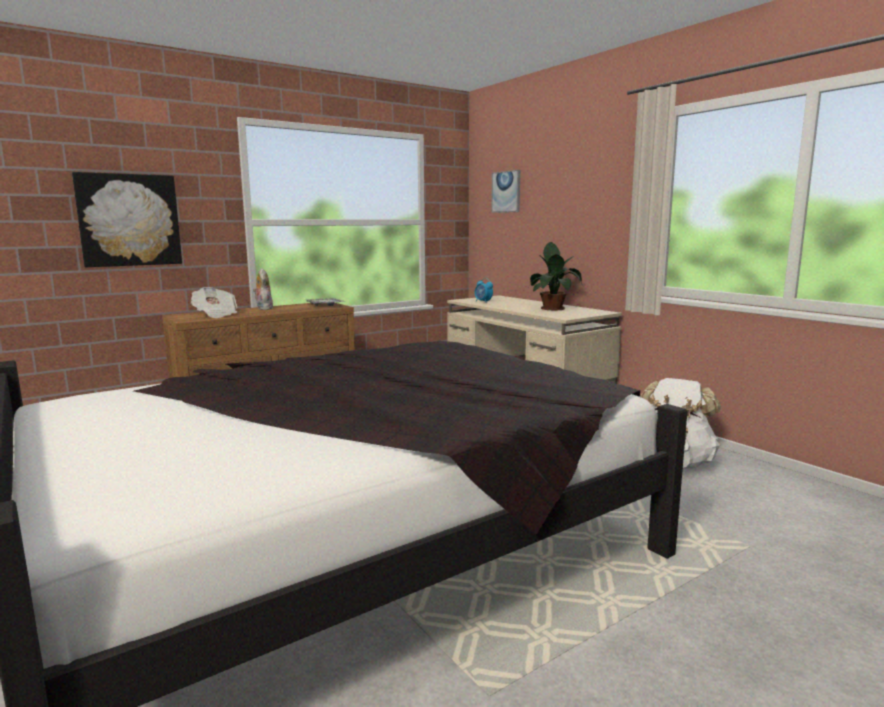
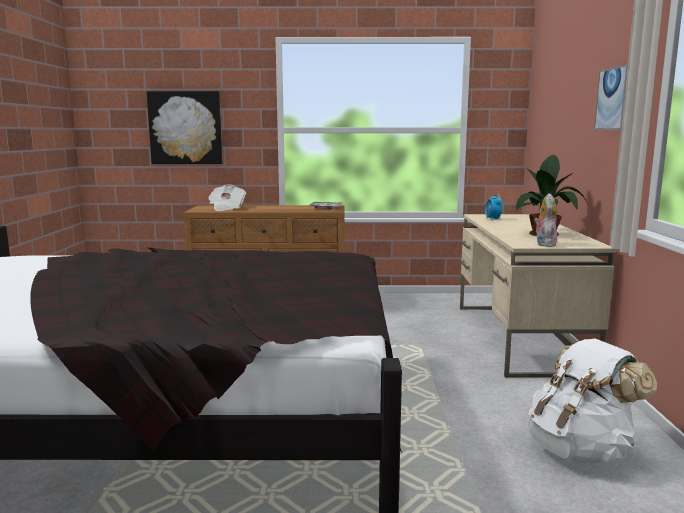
camera: 35 degrees right, 0 degrees up
plush toy [253,268,273,310] -> plush toy moved to [534,193,557,247]
picture [491,170,520,213] -> picture moved to [594,64,628,130]

